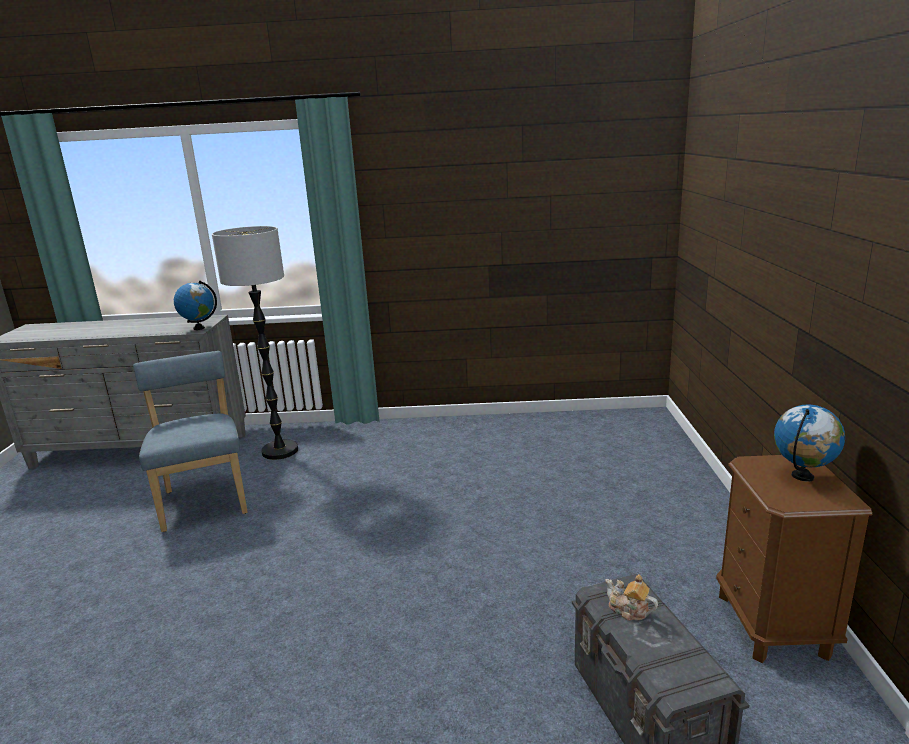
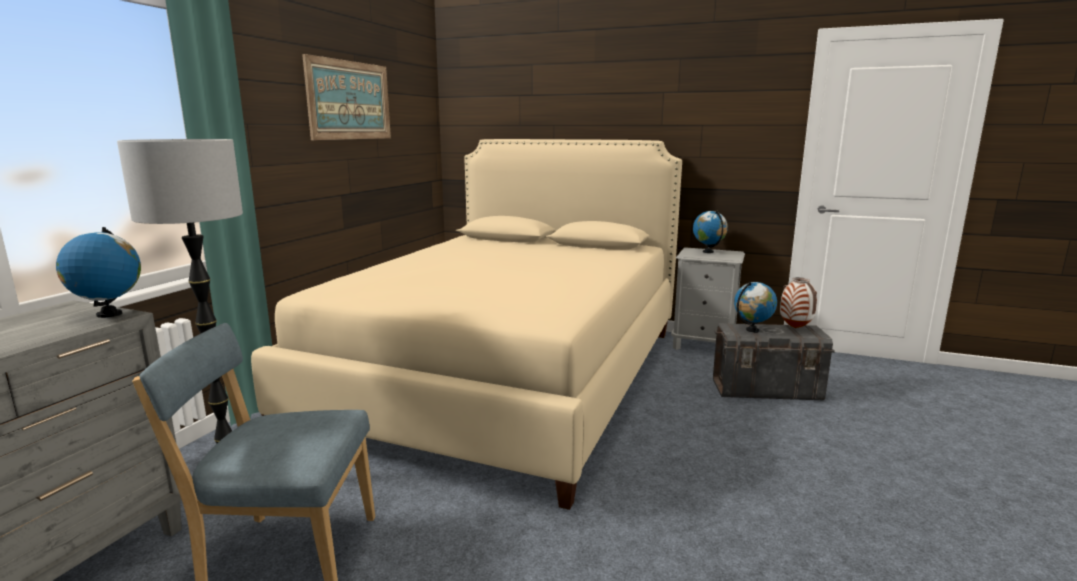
camera: 70 degrees left, 5 degrees down
teapot [606,574,658,621] -> globe [734,282,777,333]
brown nightstand [716,455,872,663] -> grey nightstand [671,247,745,350]
none -> beige bed [251,139,682,510]
none -> picture [302,54,391,140]
none -> vase [780,277,817,328]

